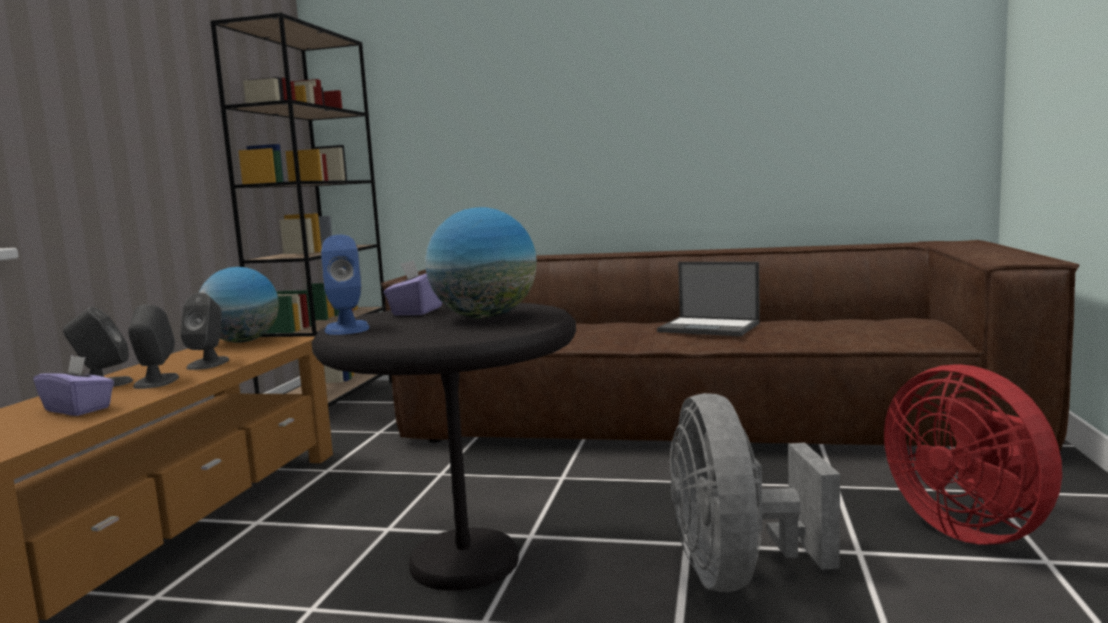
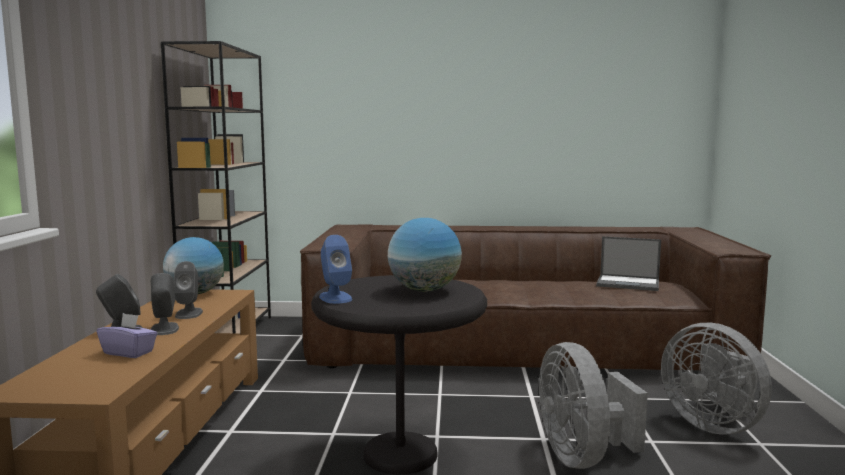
camera: 10 degrees left, 0 degrees up
purple tissue box [384,260,442,315] -> none
laptop [657,262,760,336] -> laptop moved to [596,236,661,291]
red fan [884,364,1062,545] -> grey fan [661,323,772,435]

